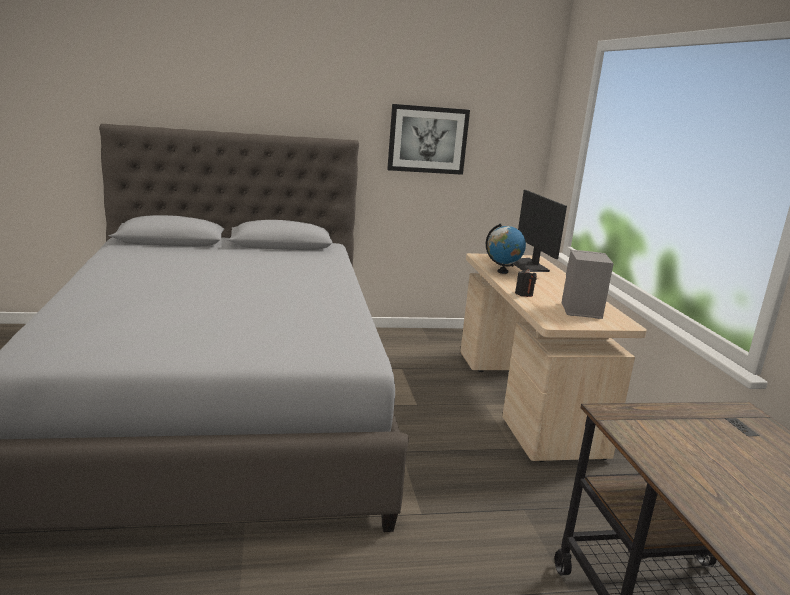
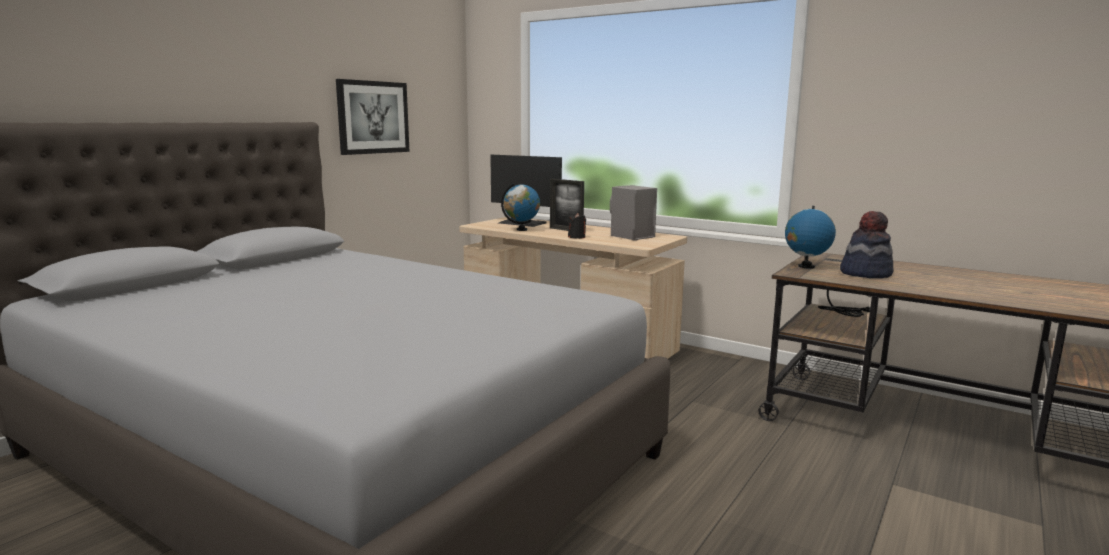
camera: 45 degrees left, 5 degrees down
none -> picture frame [550,179,584,231]
none -> globe [785,206,836,269]
none -> hat [840,211,894,278]

